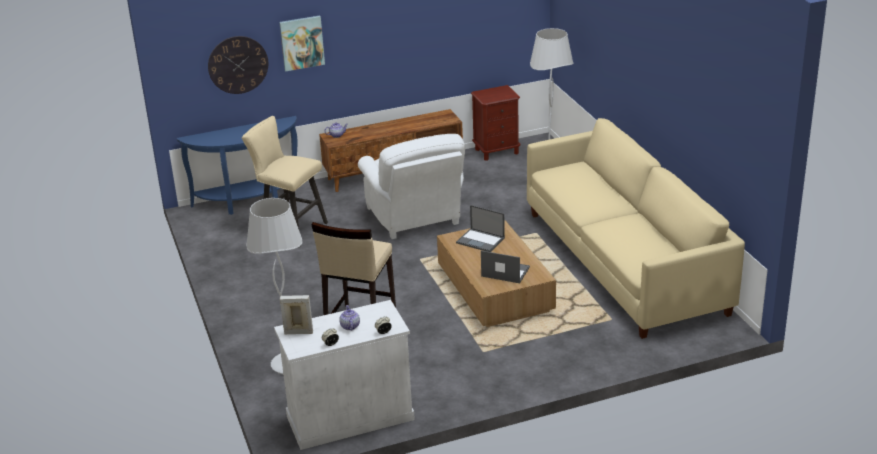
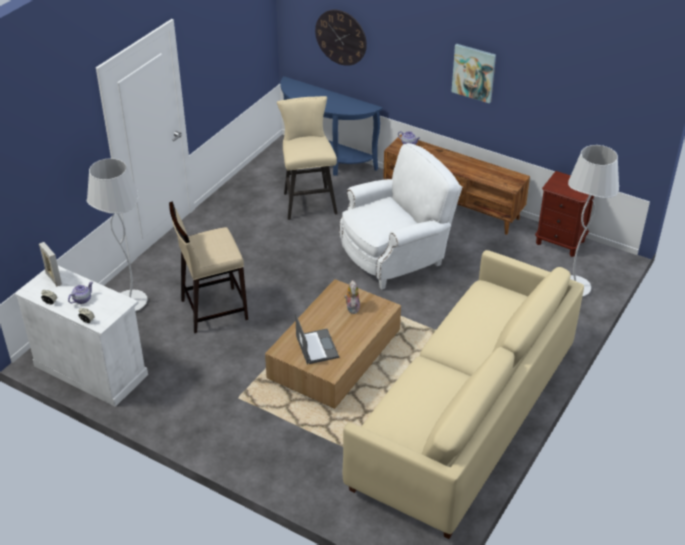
camera: 50 degrees right, 10 degrees up
picture [279,15,325,71] -> picture moved to [451,44,496,104]
white armchair [358,134,465,239] -> white armchair turned 150 degrees counterclockwise [340,143,462,289]
laptop [456,205,505,252] -> plush toy [344,280,360,314]

